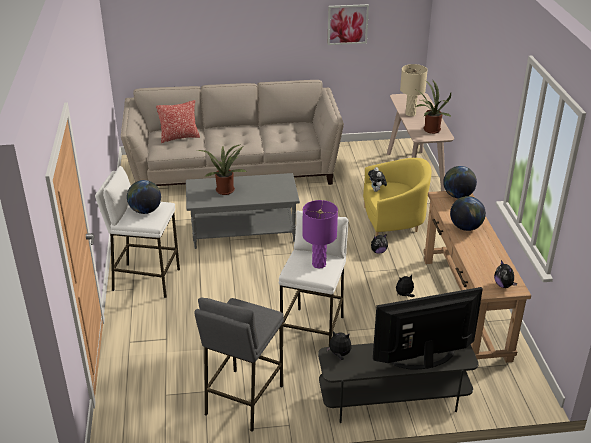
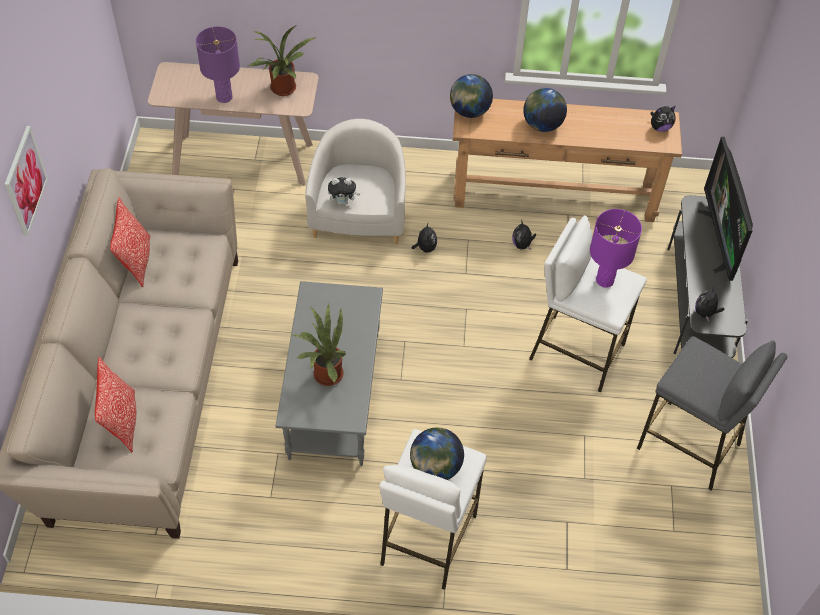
camera: 80 degrees left, 20 degrees up
picture [328,4,369,45] -> picture moved to [5,126,48,236]
yellow armchair [363,158,431,236] -> white armchair [305,119,406,245]
beige table lamp [400,64,428,116] -> purple table lamp [196,26,240,103]
none -> pillow [110,198,151,287]

